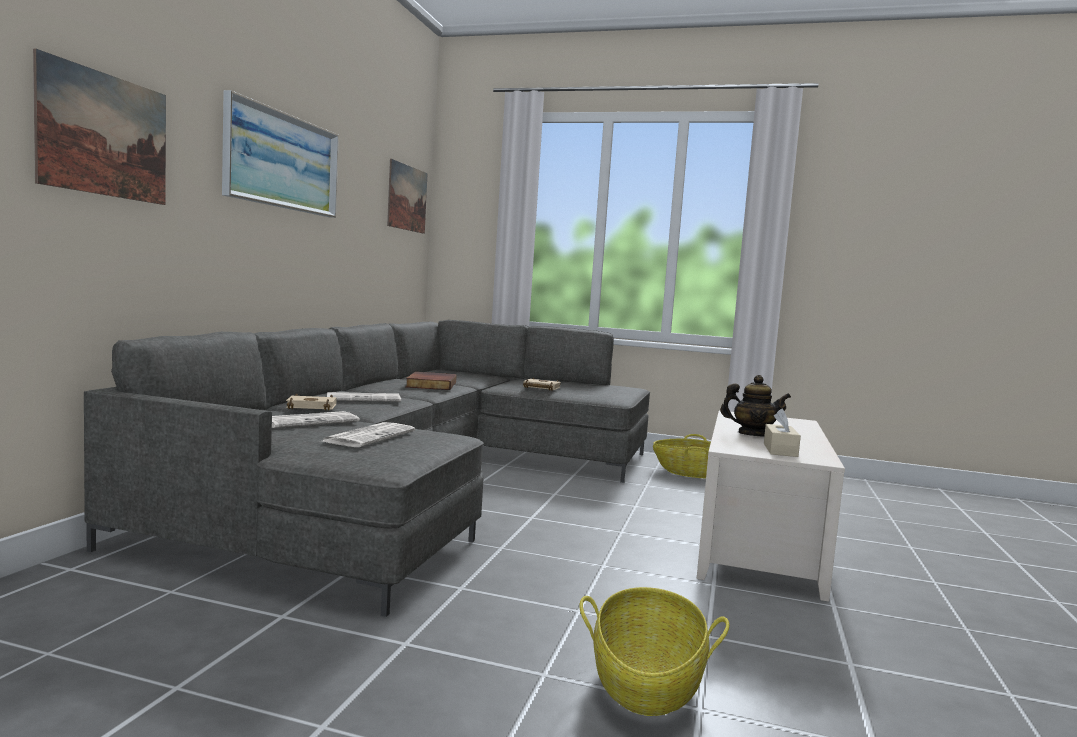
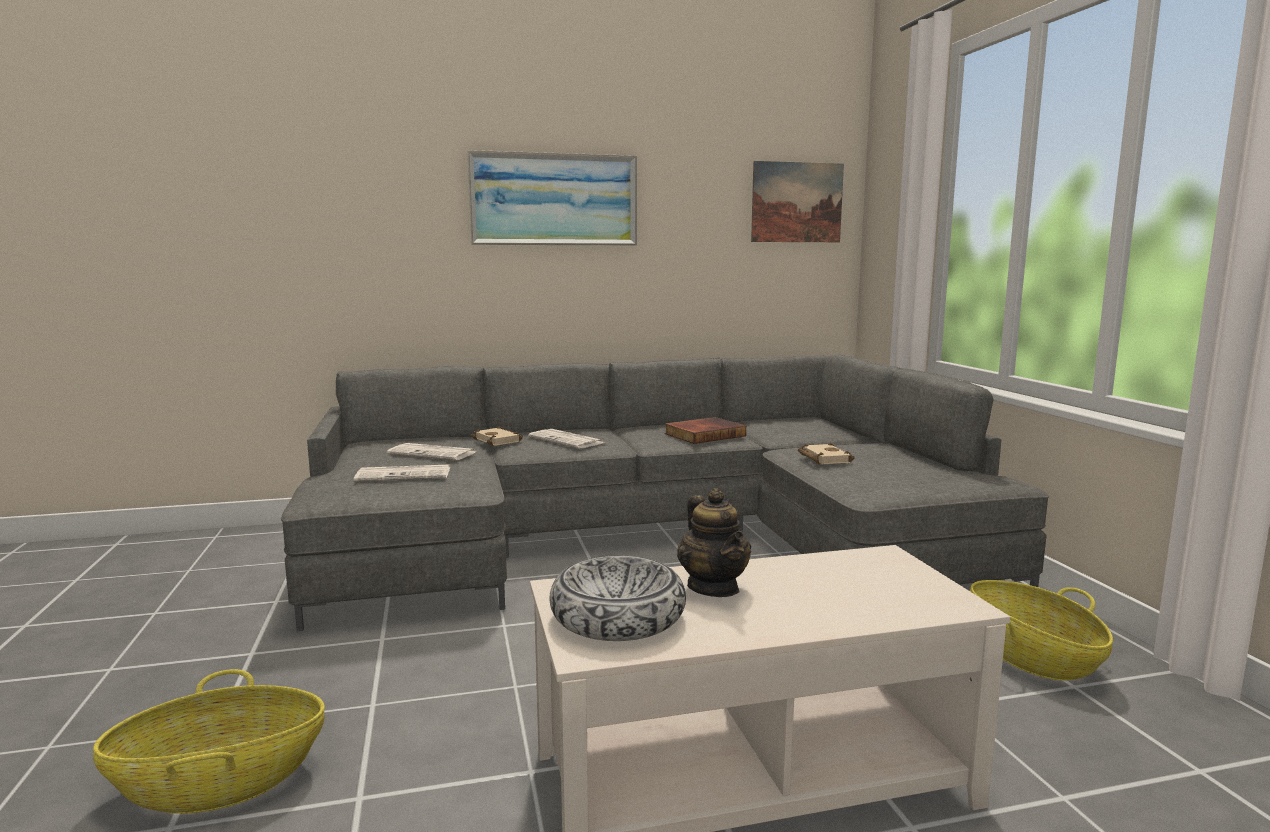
camera: 60 degrees right, 5 degrees up
picture [33,49,166,205] -> none
beige tissue box [764,409,801,457] -> bowl [549,555,686,641]

